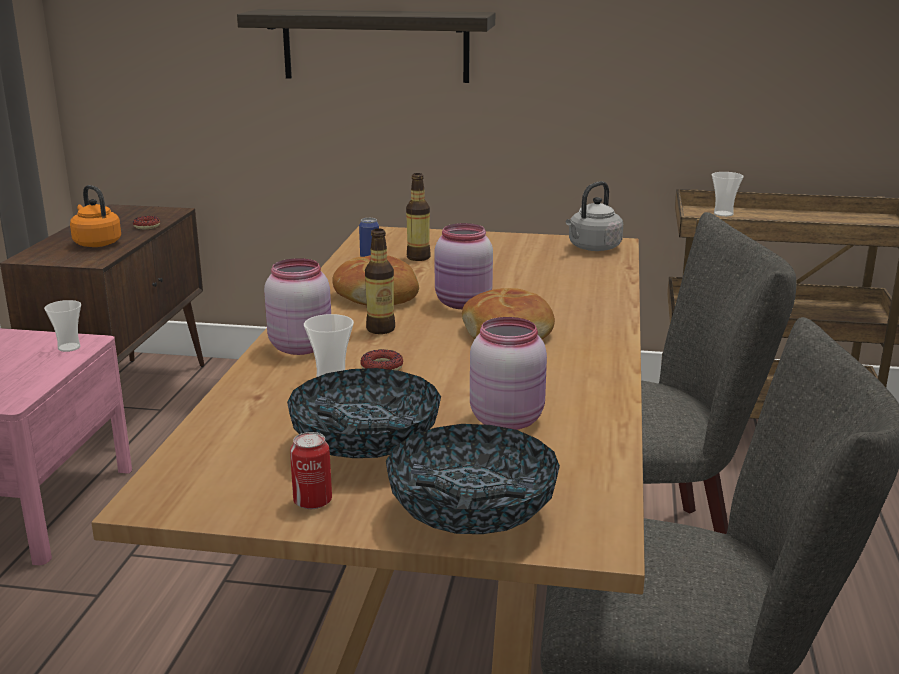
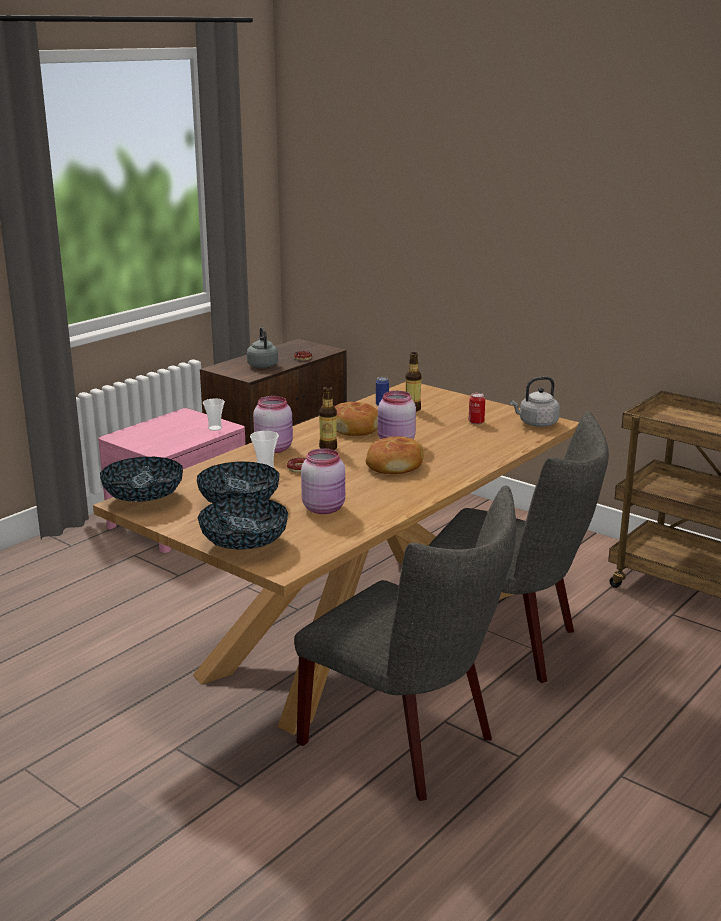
camera: 30 degrees right, 0 degrees up
orange kettle [70,185,121,247] -> grey kettle [247,327,278,368]
shelf [237,9,495,83] -> none
can [290,432,332,509] -> can moved to [468,393,485,424]
cup [712,172,744,217] -> none
none -> bowl [100,457,183,502]

